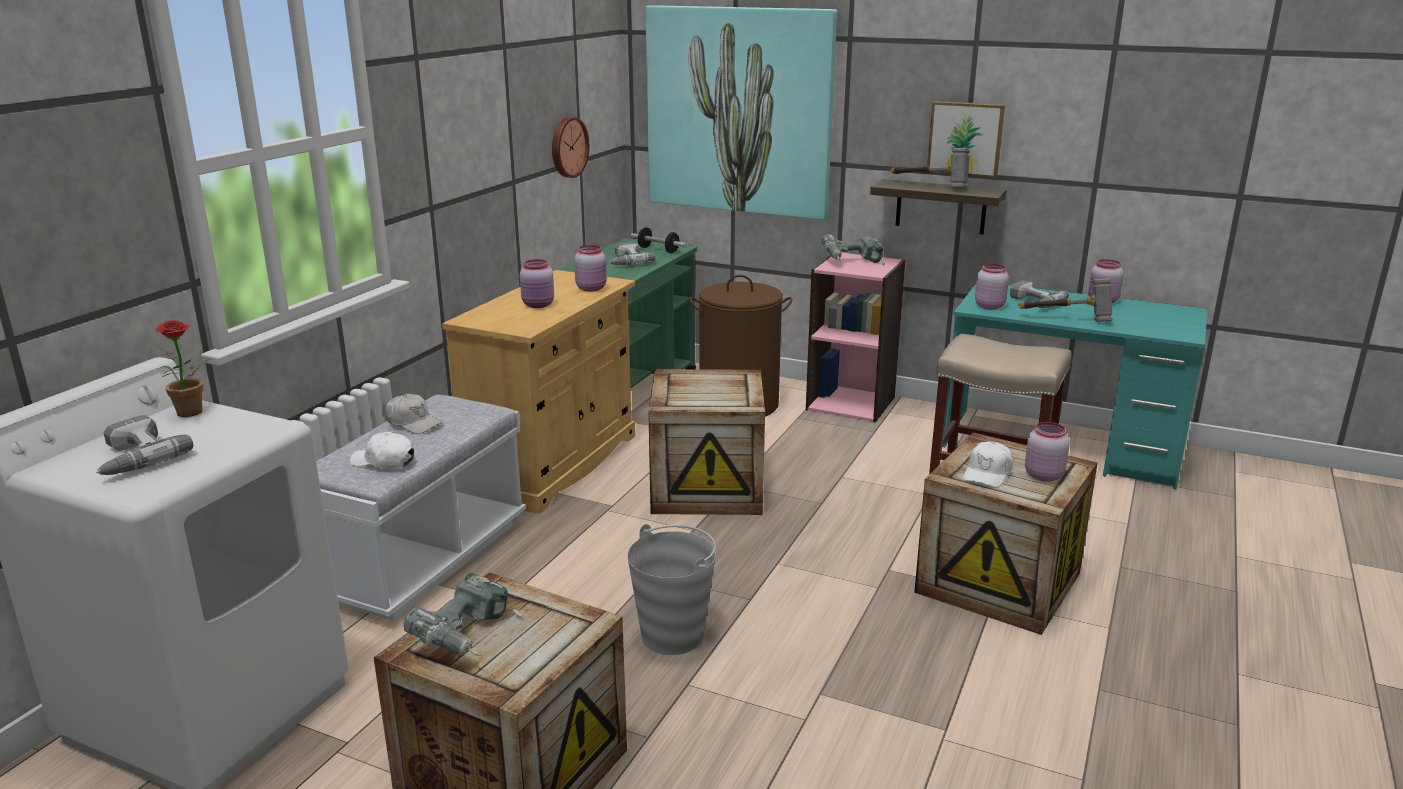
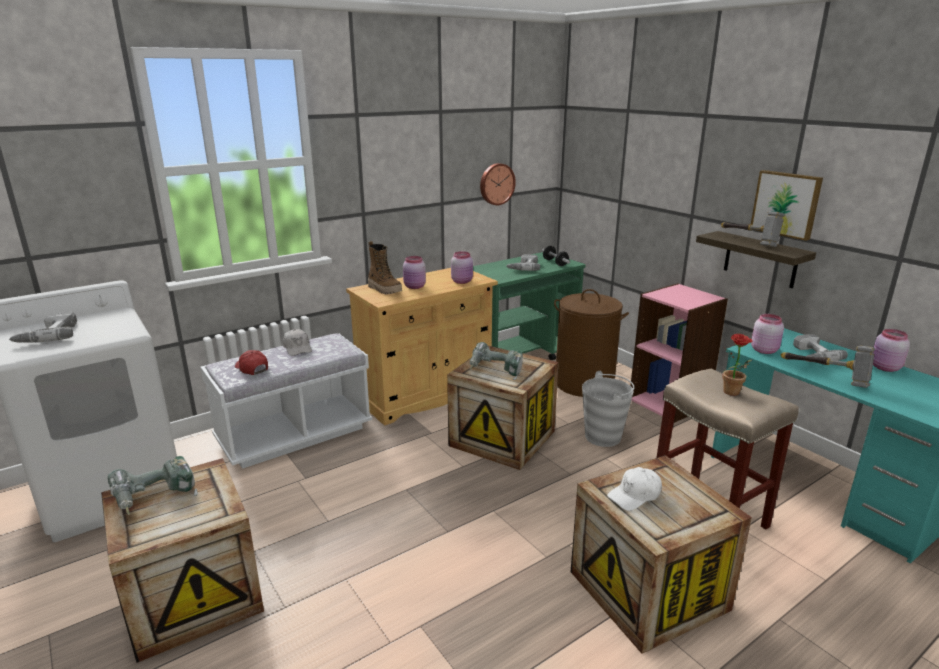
camera: 30 degrees right, 0 degrees up
potted plant [155,320,211,417] -> potted plant moved to [722,334,753,396]
white cap [350,431,414,469] -> red cap [235,350,268,375]
grey bucket [627,524,716,655] -> grey bucket moved to [582,371,634,447]
picture [645,5,837,220] -> none
power drill [821,234,885,265] -> power drill moved to [470,342,523,380]
pink jar [1025,422,1070,482] -> none
none -> boot [368,241,402,295]

